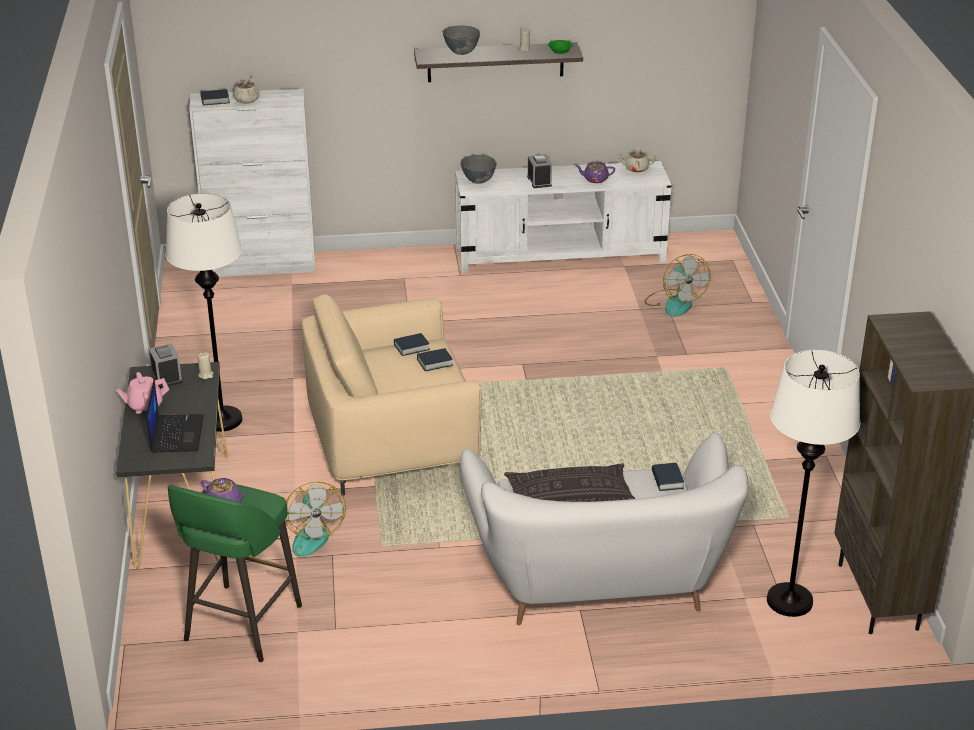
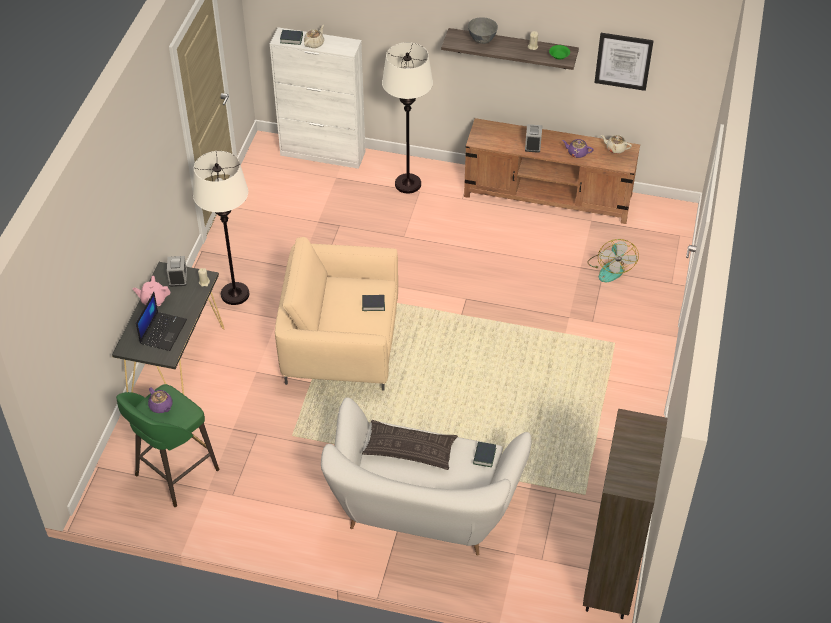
camera: 20 degrees right, 15 degrees up
fan [277,482,346,557] -> none
book [394,333,430,356] -> none
white tv stand [455,161,672,273] -> brown tv stand [464,118,640,224]
grey bowl [461,155,497,184] -> none
white floor lamp [767,350,860,617] -> white floor lamp moved to [382,42,433,193]
none -> picture [594,33,654,91]

